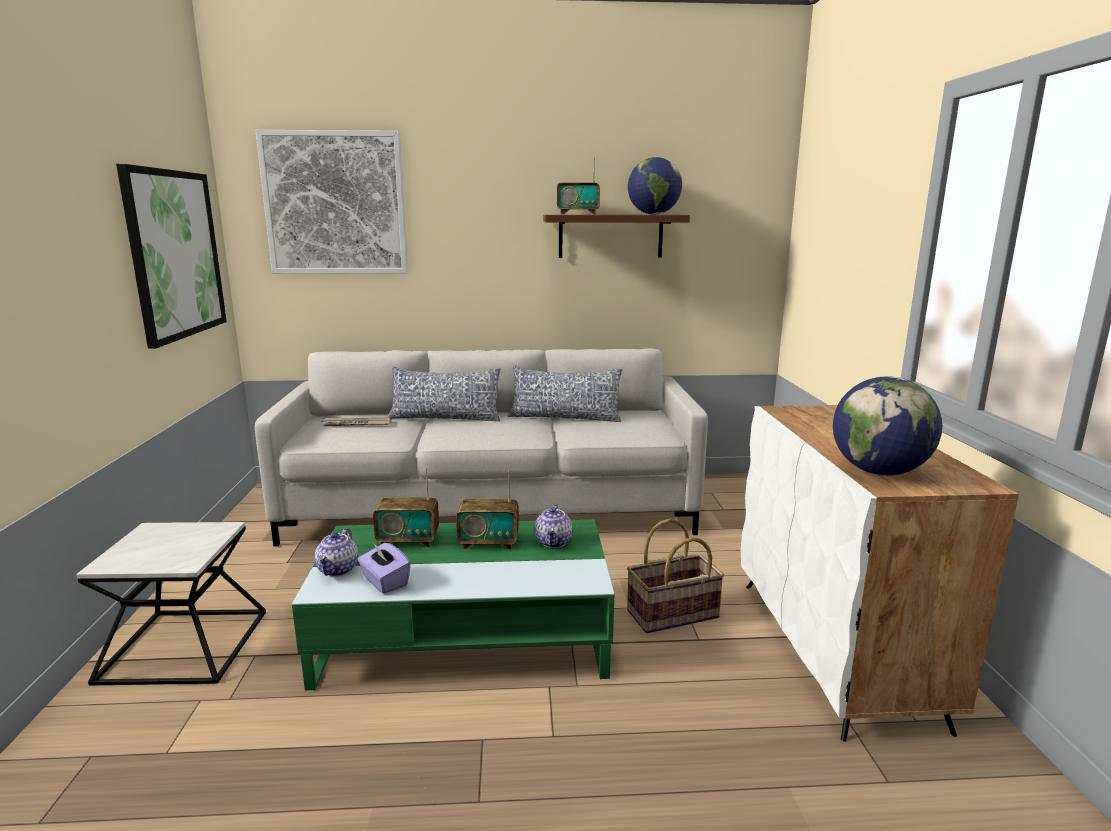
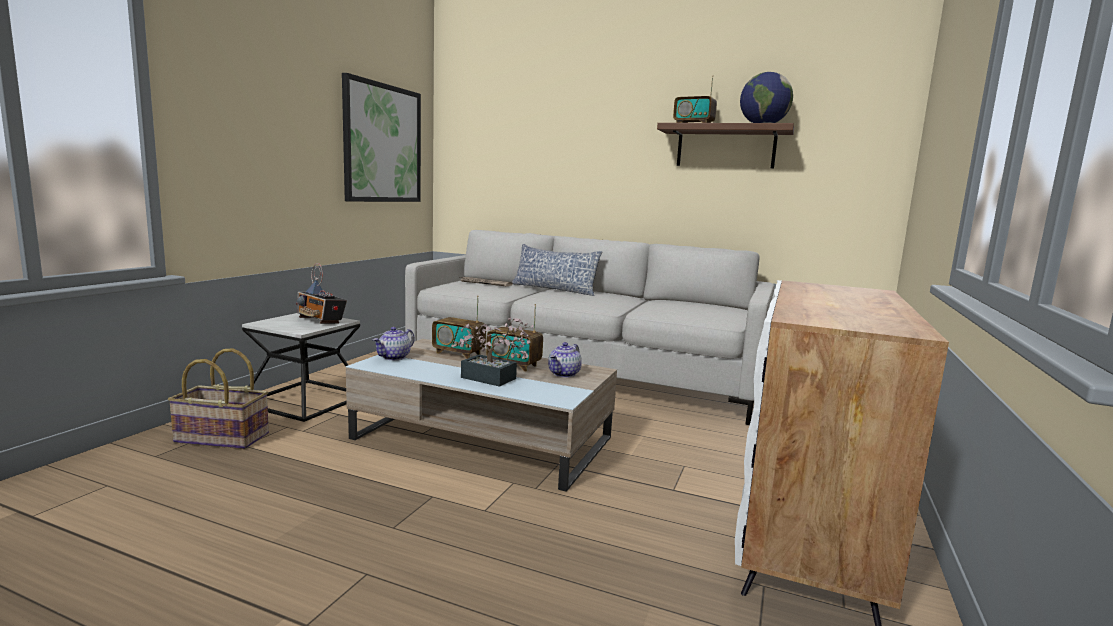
camera: 25 degrees right, 5 degrees down
picture [255,130,408,274] -> none
green coffee table [292,519,614,690] -> beige coffee table [346,339,617,492]
purple tissue box [358,543,411,594] -> none
pillow [507,365,623,422] -> none
basket [627,518,724,634] -> basket moved to [168,348,269,449]
globe [833,376,942,475] -> none
none -> radio [296,263,347,324]
none -> potted plant [451,317,534,387]

